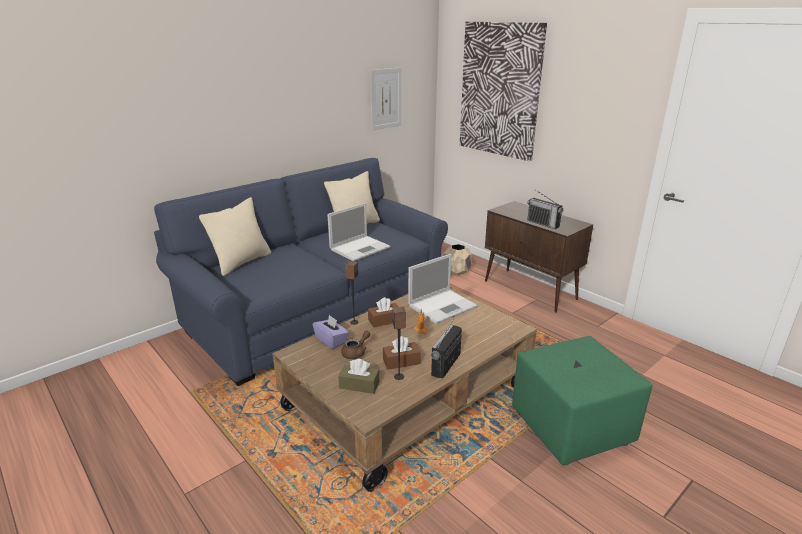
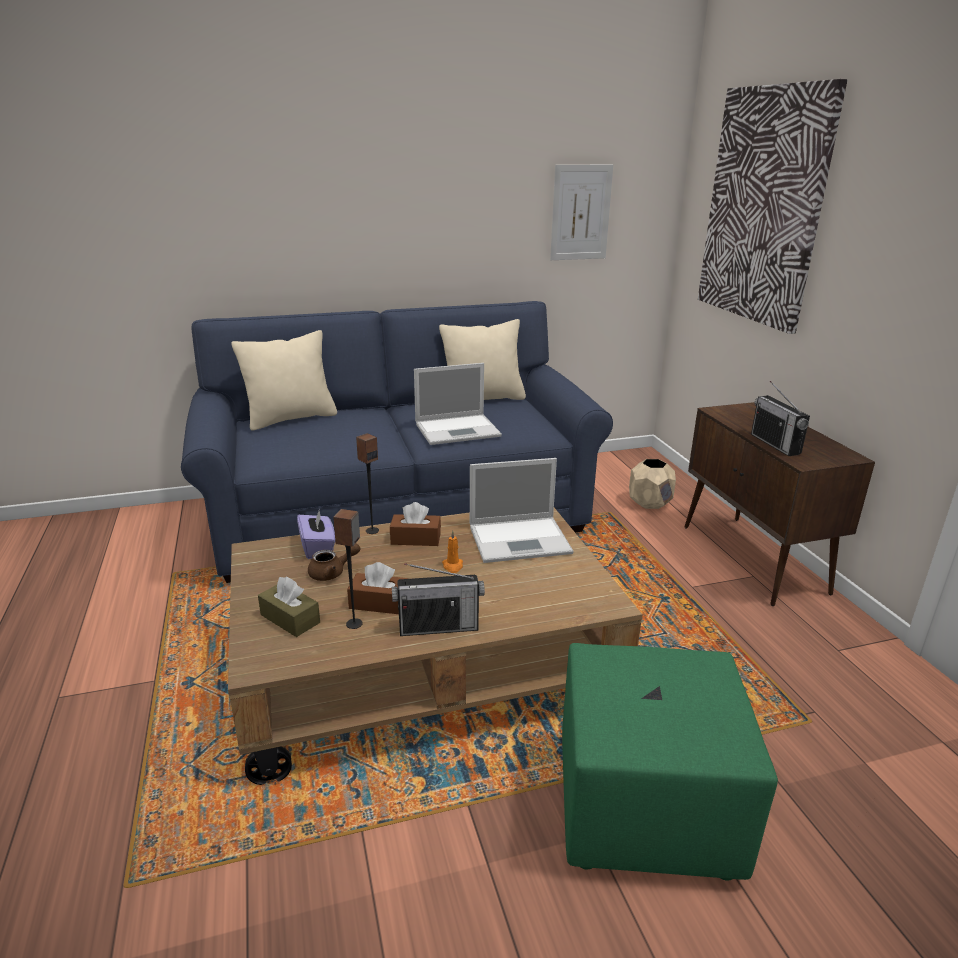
camera: 25 degrees right, 0 degrees up
radio [431,316,462,378] -> radio turned 150 degrees counterclockwise [392,563,485,636]

